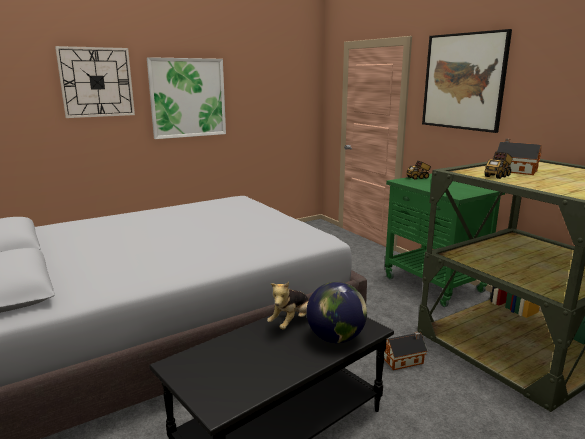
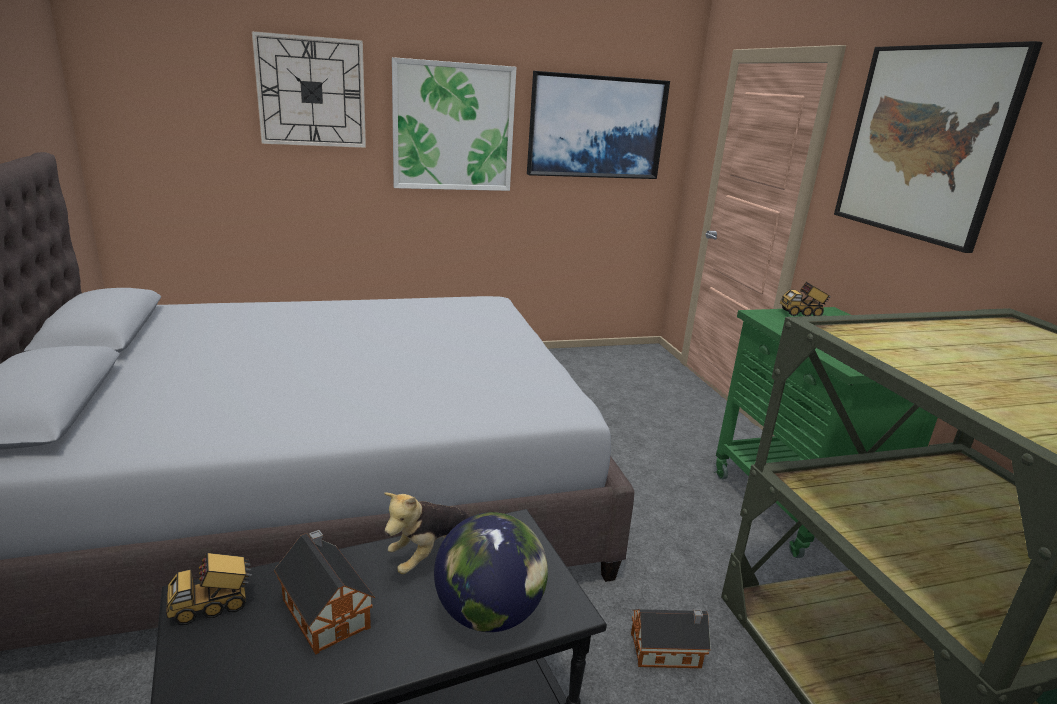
camera: 15 degrees right, 5 degrees up
toy truck [485,151,513,179] -> toy truck moved to [166,553,252,625]
toy house [497,139,541,175] -> toy house moved to [274,530,375,655]
none -> picture [527,71,670,179]

